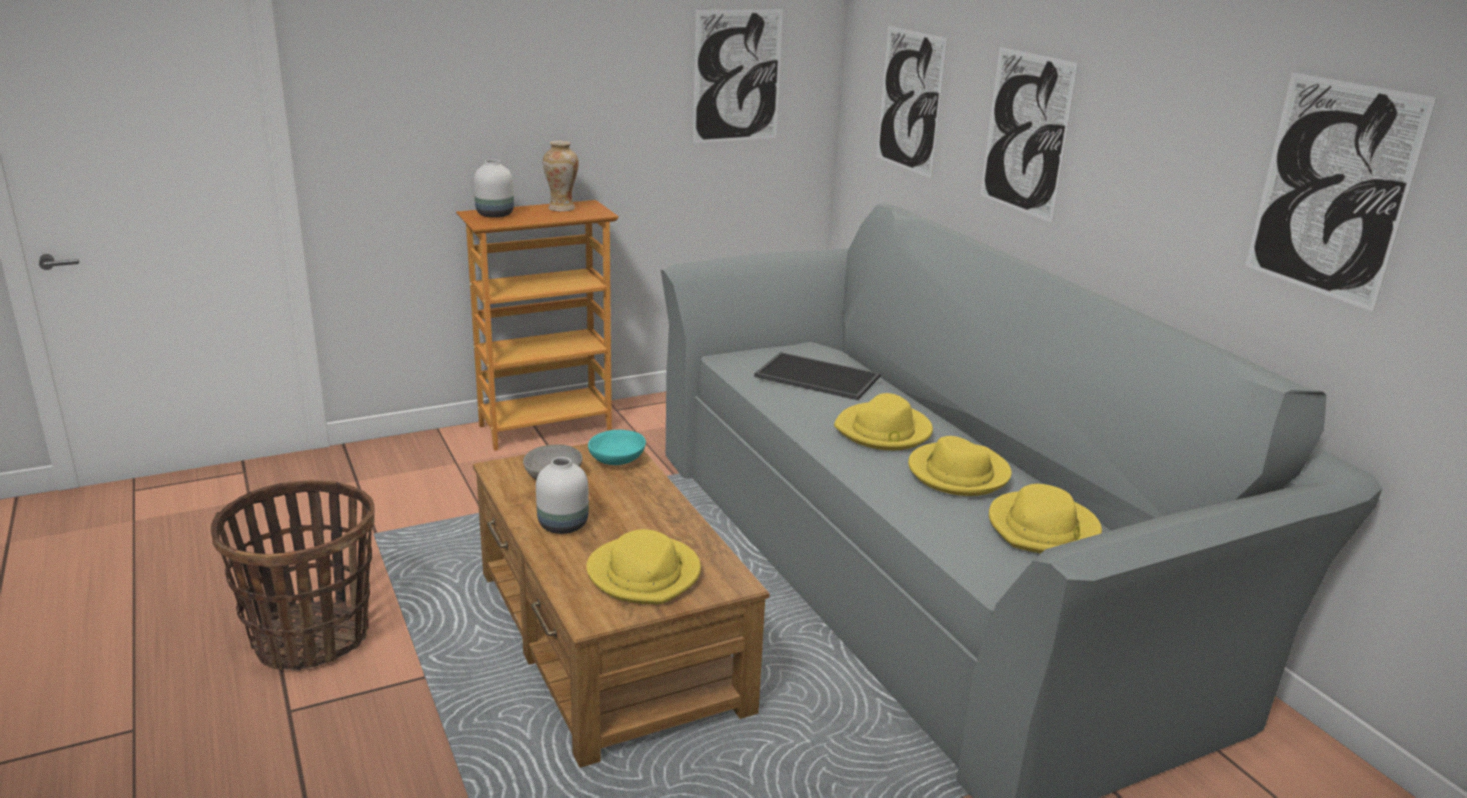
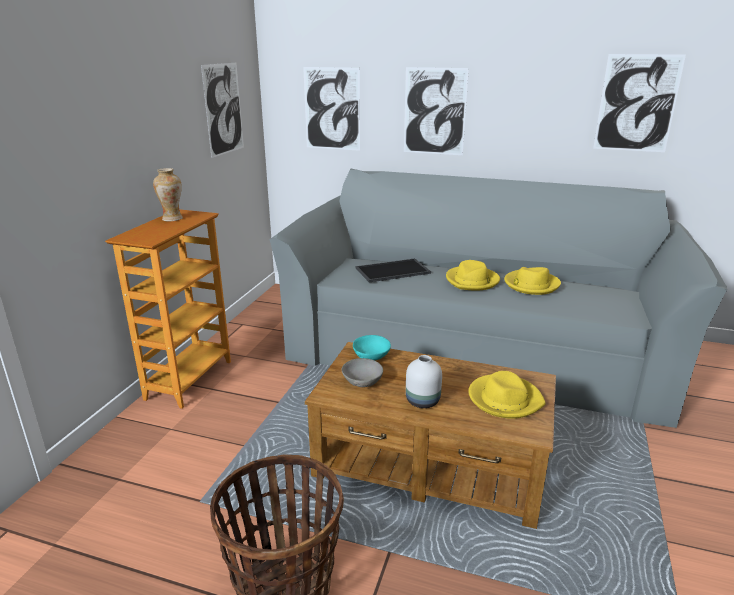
camera: 45 degrees left, 0 degrees up
white vase [474,159,514,218] -> none
yellow hat [989,484,1102,553] -> none

